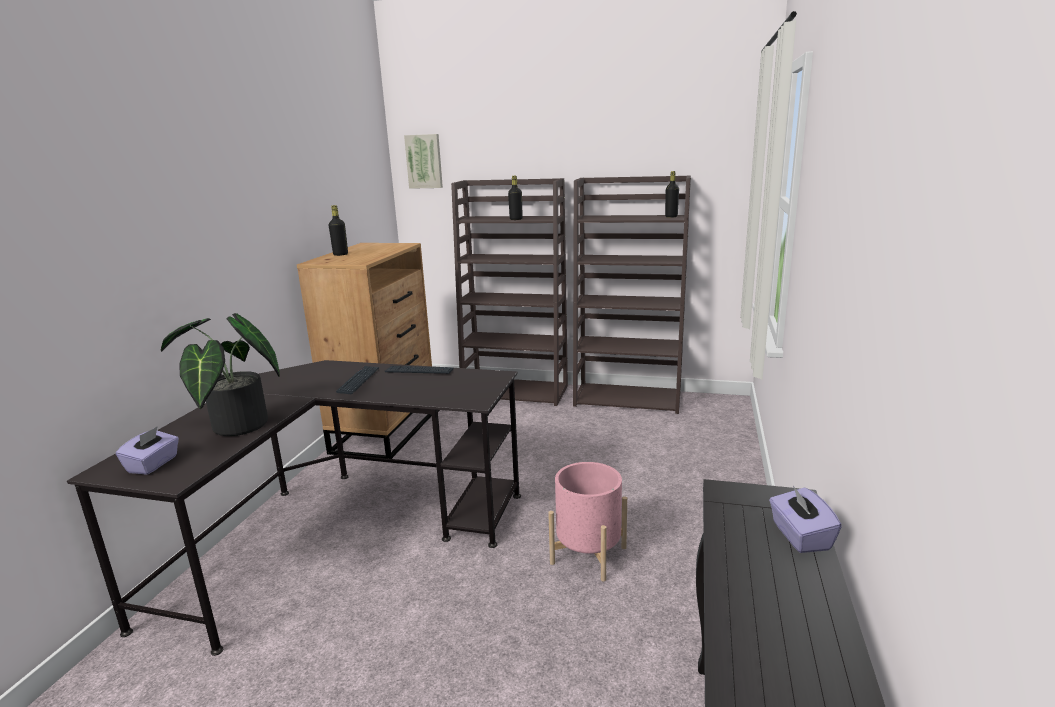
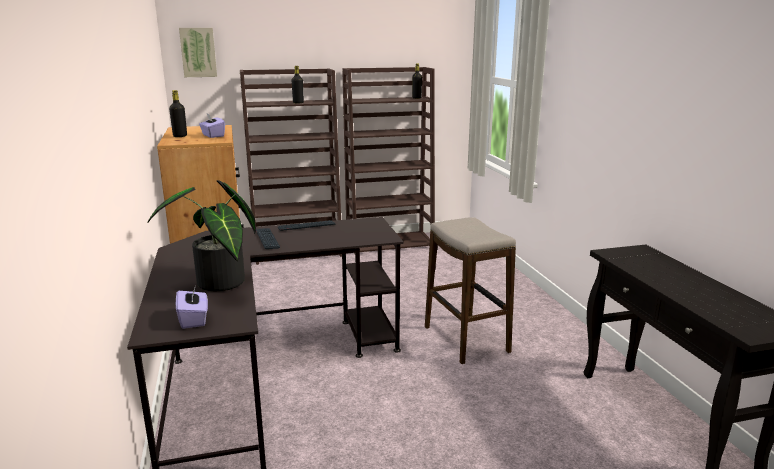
camera: 30 degrees left, 0 degrees up
pink planter [548,462,627,581] -> stool [425,217,516,364]
purple tissue box [769,485,842,553] -> purple tissue box moved to [199,114,225,138]

